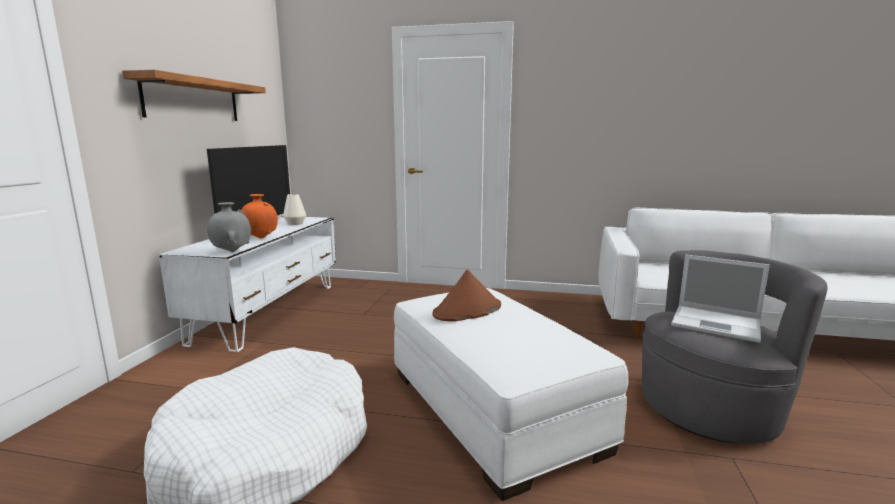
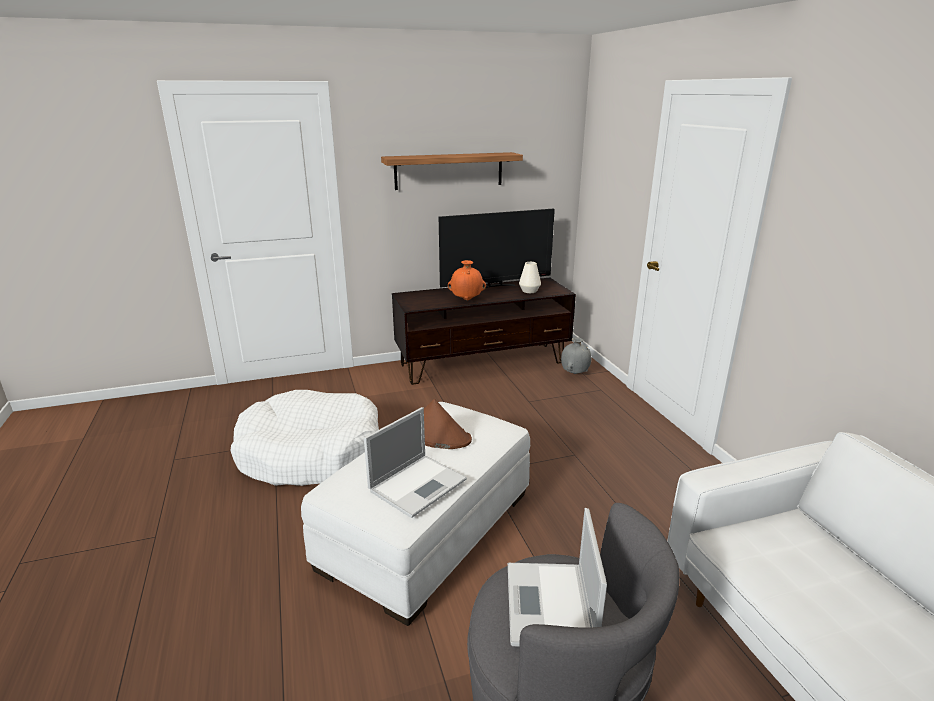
camera: 60 degrees right, 10 degrees up
white tv stand [159,216,336,352] -> brown tv stand [392,278,576,385]
grey vase [207,202,251,252] -> grey vase moved to [561,337,592,374]
none -> laptop [364,407,467,518]

